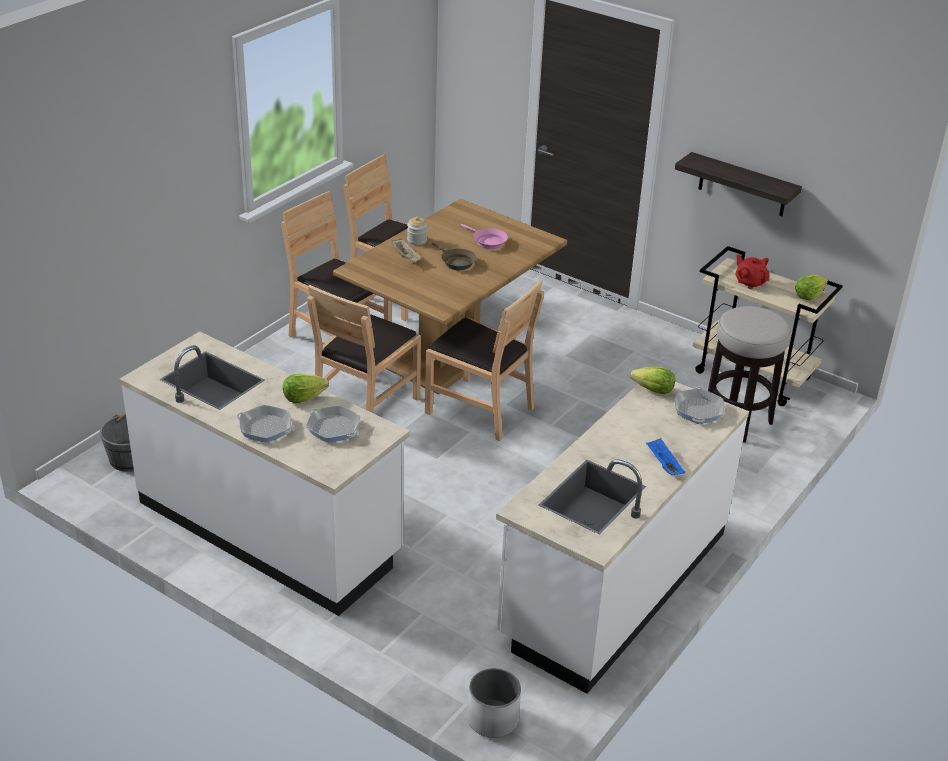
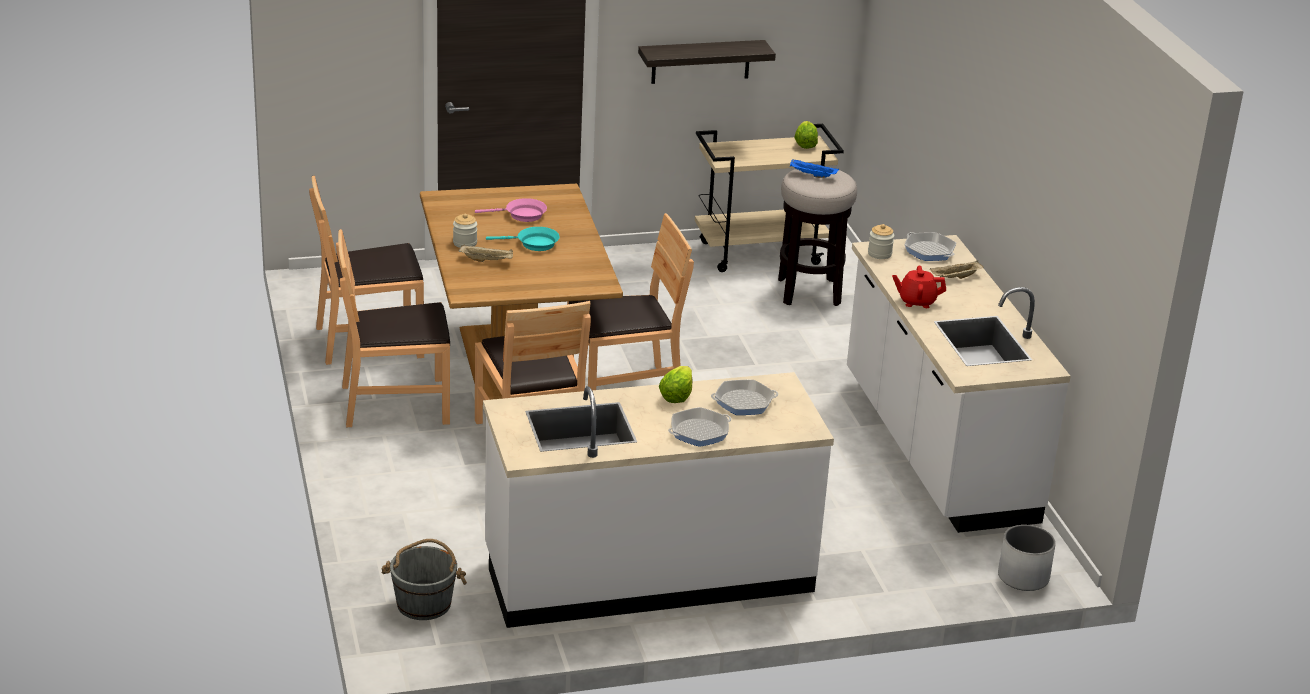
camera: 50 degrees left, 5 degrees down
brown frying pan [432,243,476,270] -> turquoise frying pan [486,227,560,251]
lettuce [630,367,675,394] -> jar [868,224,894,259]
blue tray [646,438,685,475] -> blue tray moved to [790,159,839,178]
red teapot [736,254,769,289] -> red teapot moved to [892,266,946,308]
none -> beige tray [930,260,984,279]

